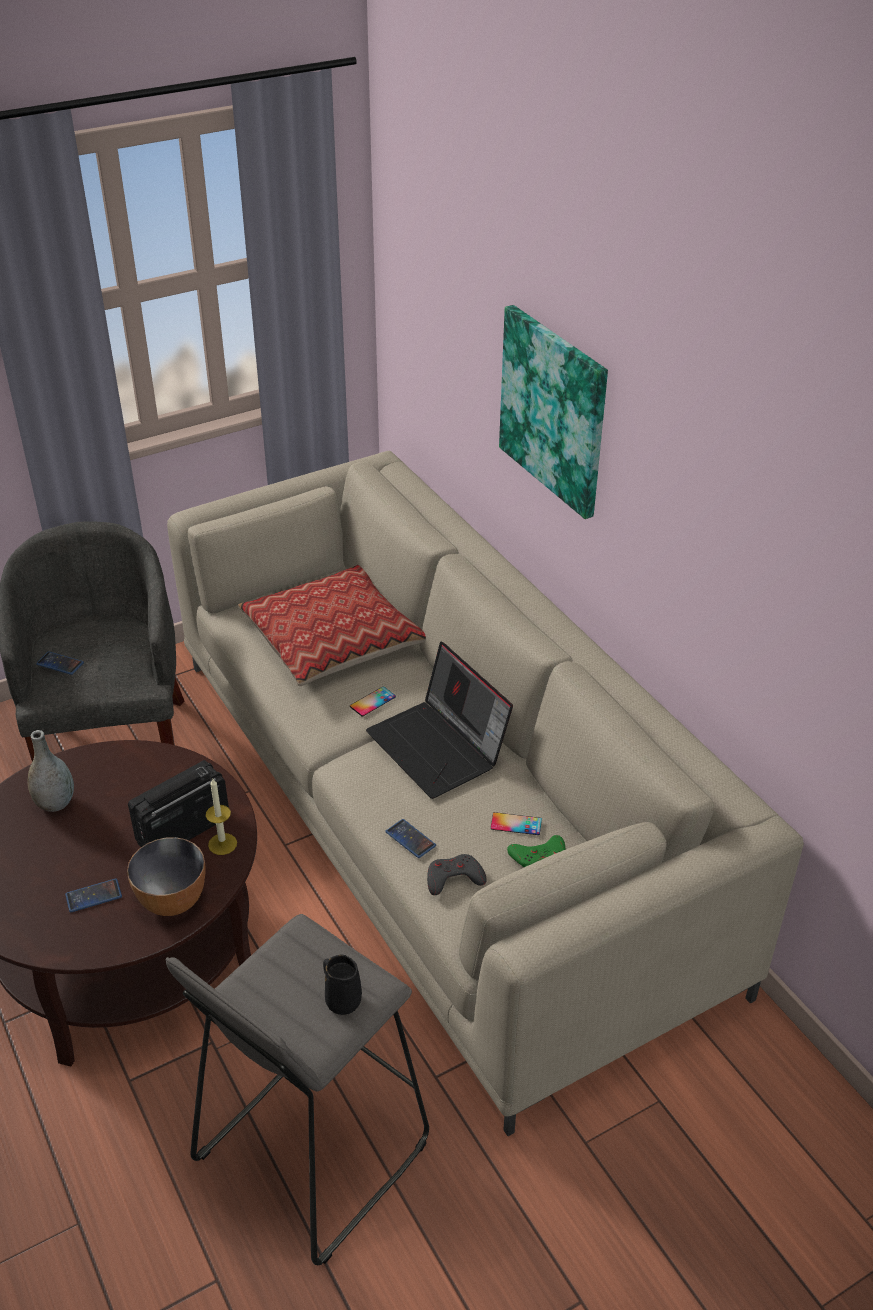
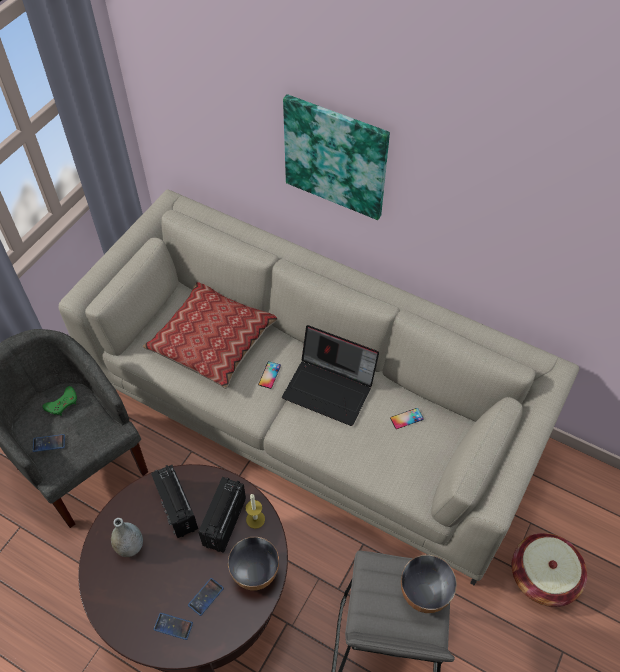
camera: 30 degrees left, 15 degrees up
black mug [323,954,362,1015] -> bowl [401,555,457,613]
phone [385,819,436,858] -> phone moved to [154,613,193,640]
grey game controller [427,854,486,895] -> none
green game controller [507,835,565,867] -> green game controller moved to [42,386,77,415]
none -> radio [151,465,198,538]
none -> basket [512,533,587,607]

